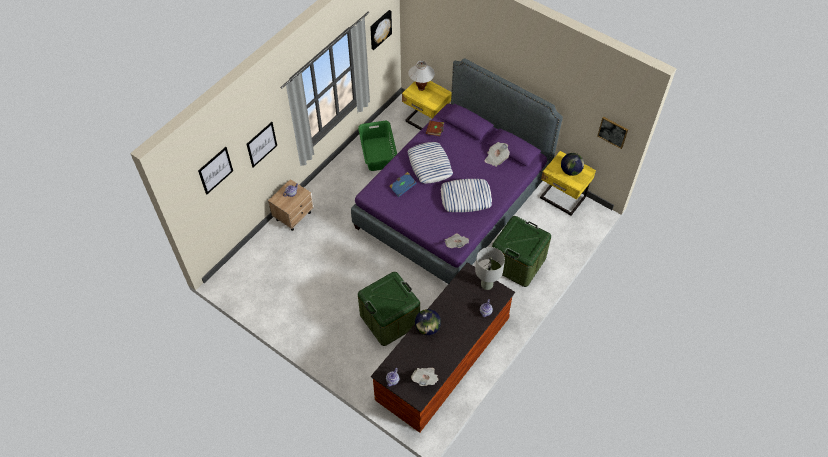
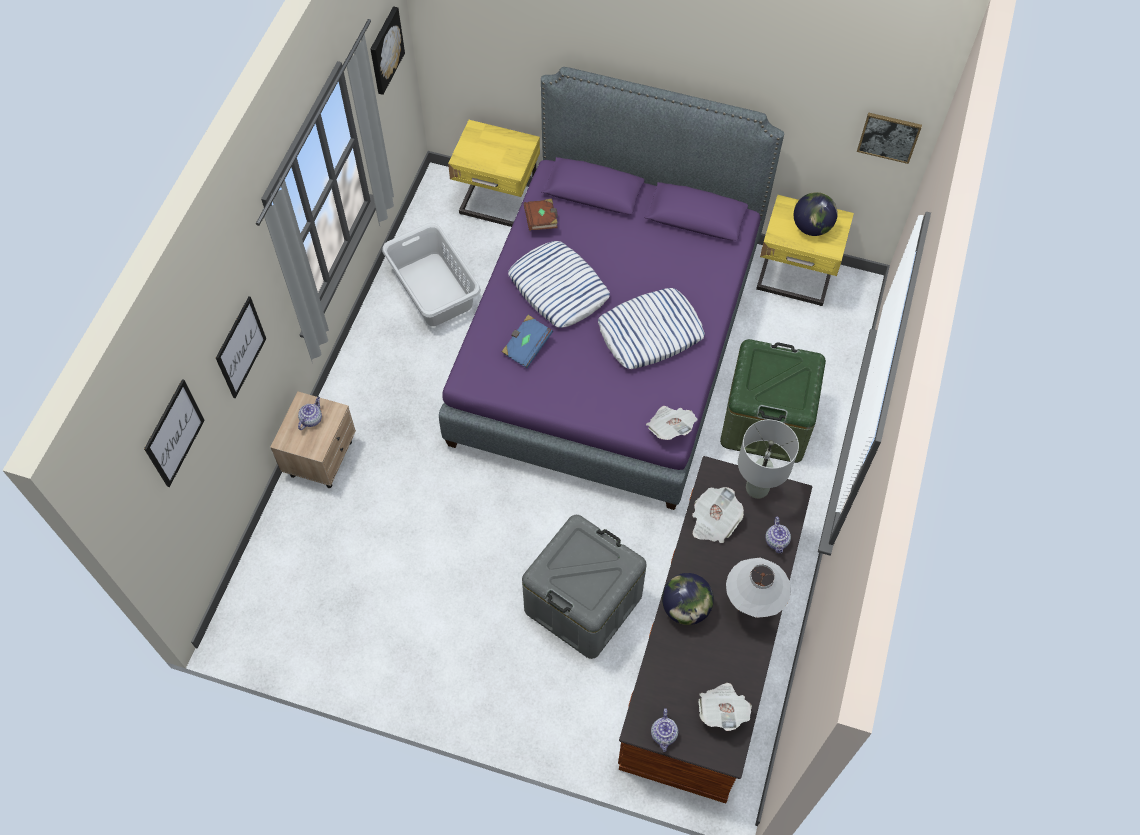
camera: 20 degrees left, 5 degrees up
green laundry basket [358,121,397,171] -> grey laundry basket [382,223,481,326]
green storage box [358,272,420,346] -> grey storage box [522,515,647,659]
white table lamp [408,61,435,91] -> white table lamp moved to [726,558,791,618]
newspaper [485,142,510,167] -> newspaper moved to [692,487,744,543]

